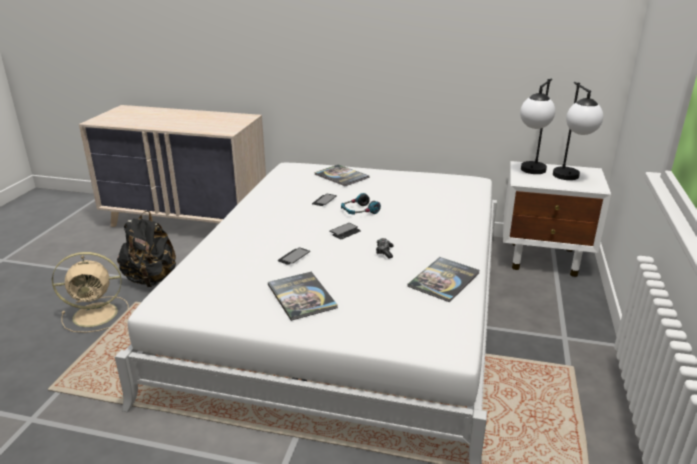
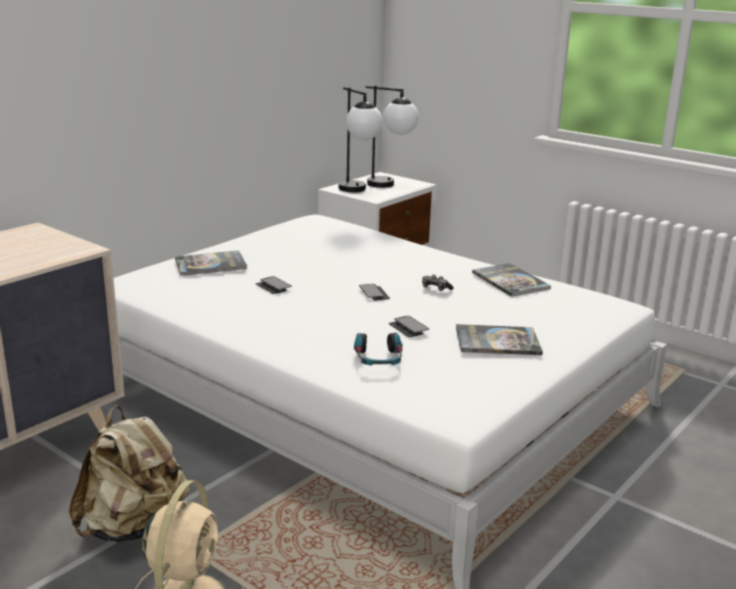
camera: 65 degrees left, 5 degrees down
black backpack [117,211,176,287] -> beige backpack [69,406,190,542]
headphones [341,193,381,215] -> headphones moved to [354,332,402,366]

